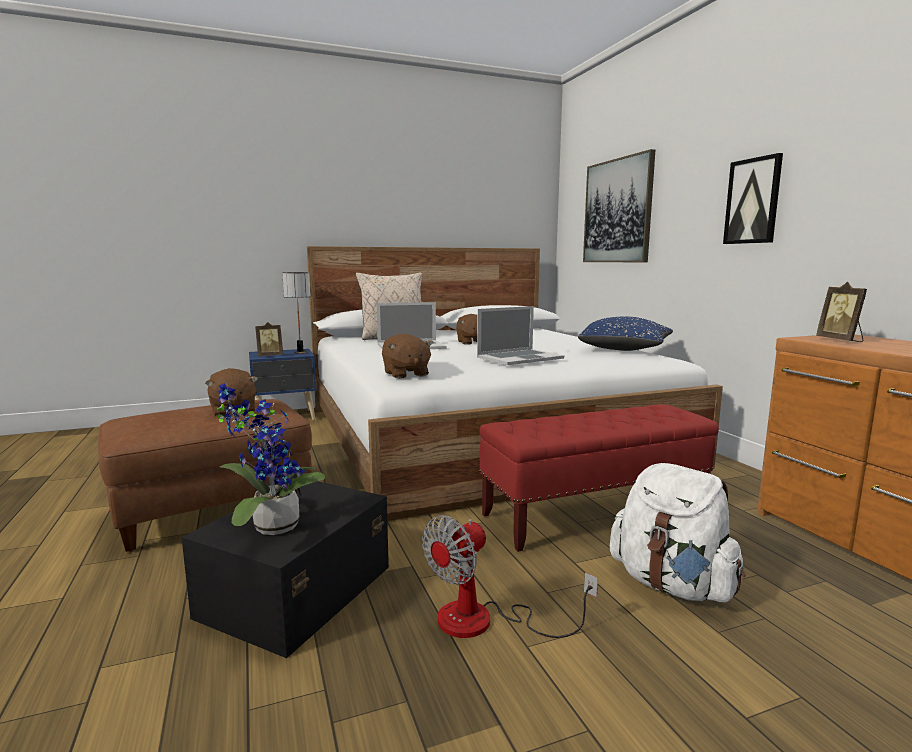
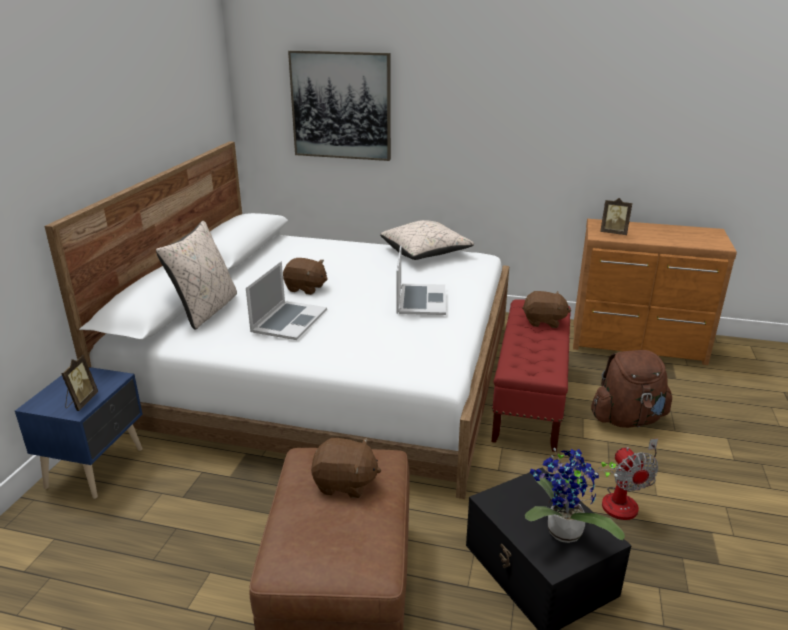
camera: 55 degrees left, 15 degrees up
table lamp [282,272,311,354] -> none
brown plush toy [382,334,433,379] -> brown plush toy moved to [522,291,571,328]
blue pillow [578,317,673,351] -> beige pillow [380,220,474,260]
white backpack [610,463,746,602] -> brown backpack [591,350,672,428]
picture [723,153,783,244] -> none

